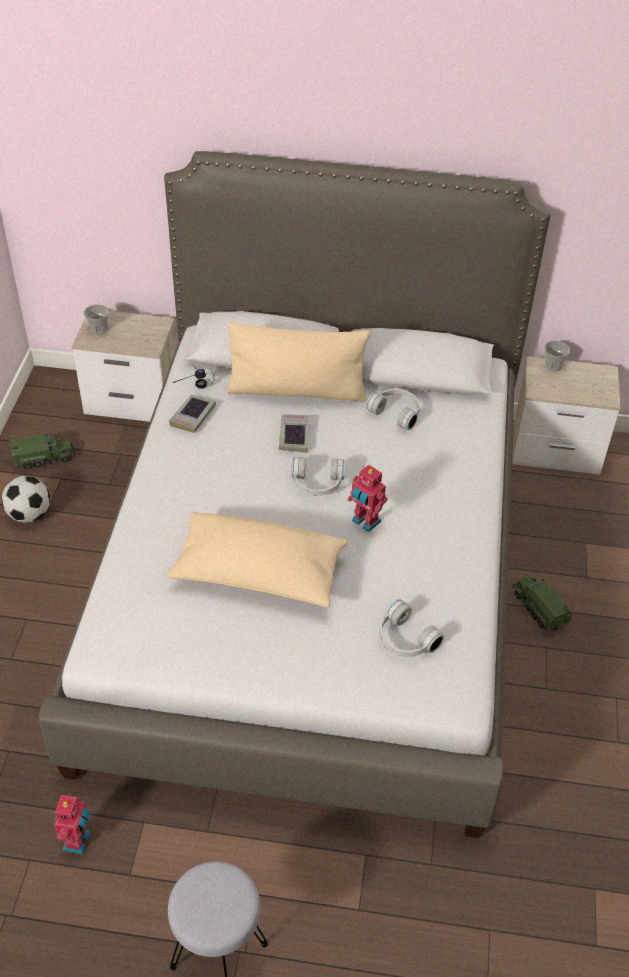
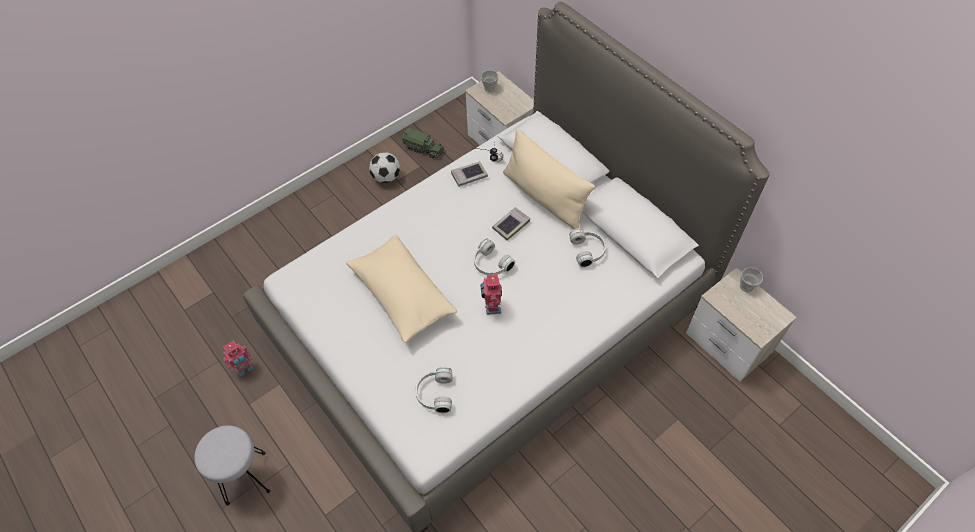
camera: 45 degrees right, 10 degrees up
toy truck [512,576,572,631] -> none

